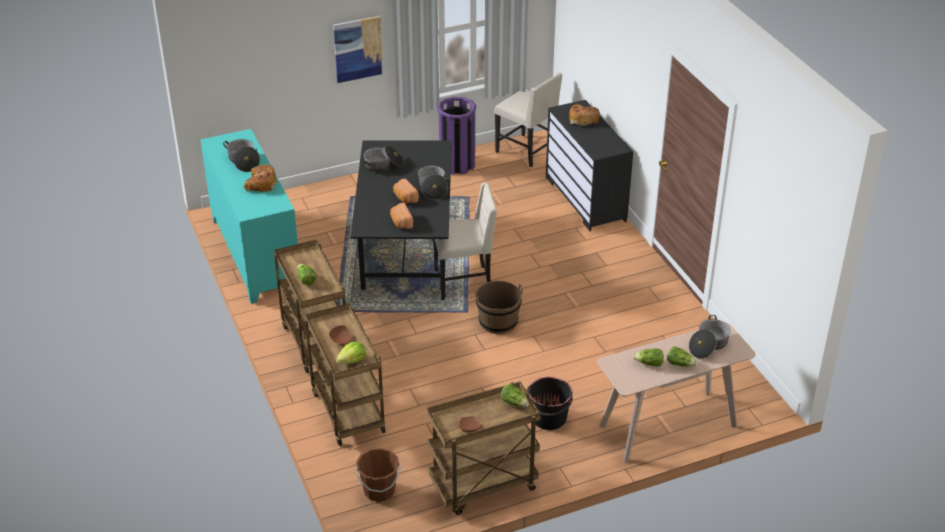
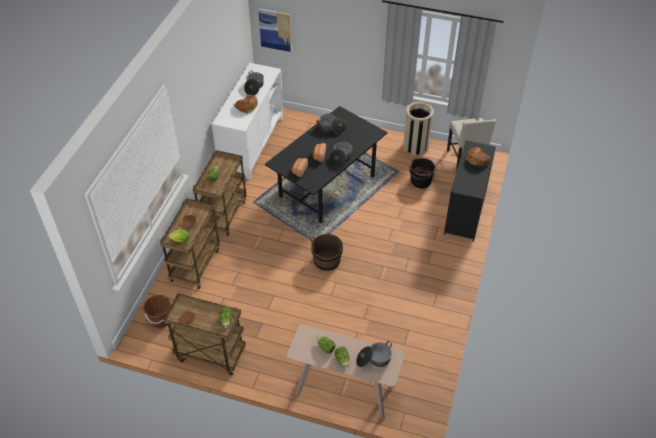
camera: 40 degrees right, 10 degrees up
turquoise cabinet [200,129,298,304] -> white cabinet [212,63,283,179]
picture [333,16,383,83] -> picture moved to [258,9,292,52]
beige chair [433,182,497,300] -> none
purple trash can [437,97,476,175] -> beige trash can [403,102,434,156]
black bucket [526,376,573,430] -> black bucket moved to [409,158,436,189]

